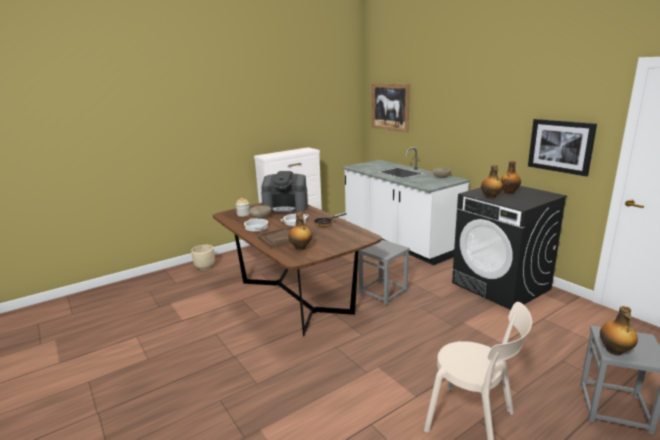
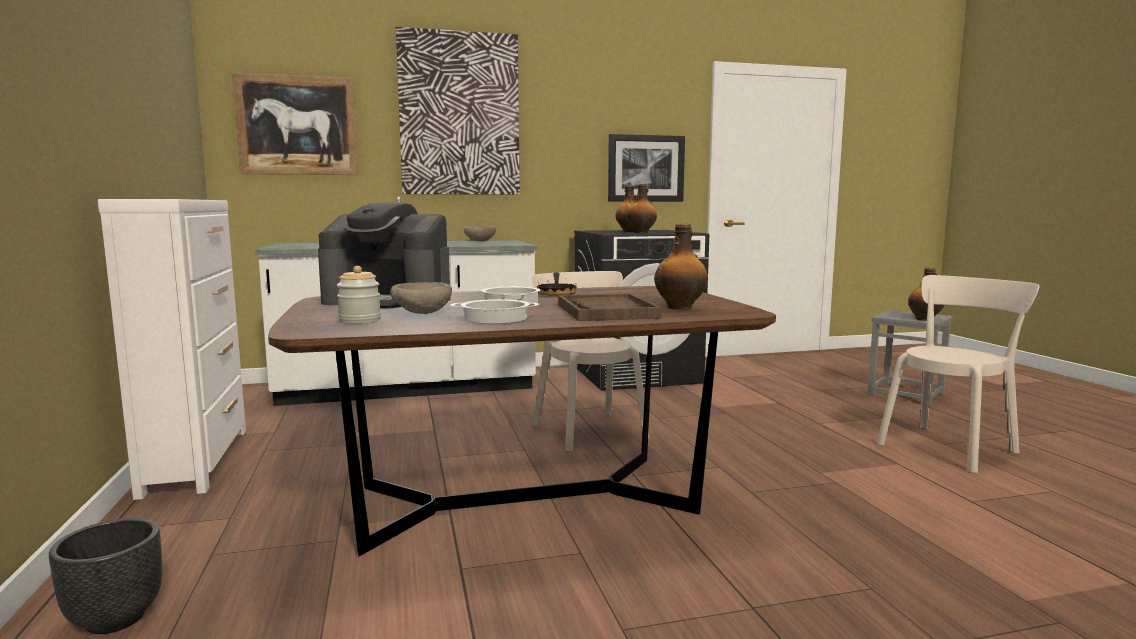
camera: 70 degrees left, 10 degrees down
beige planter [191,245,215,270] -> black planter [49,518,162,634]
coffee machine [261,171,308,213] -> coffee machine turned 75 degrees clockwise [318,202,450,309]
grey stool [358,240,410,305] -> beige chair [531,271,650,452]
none -> picture [396,27,520,195]

